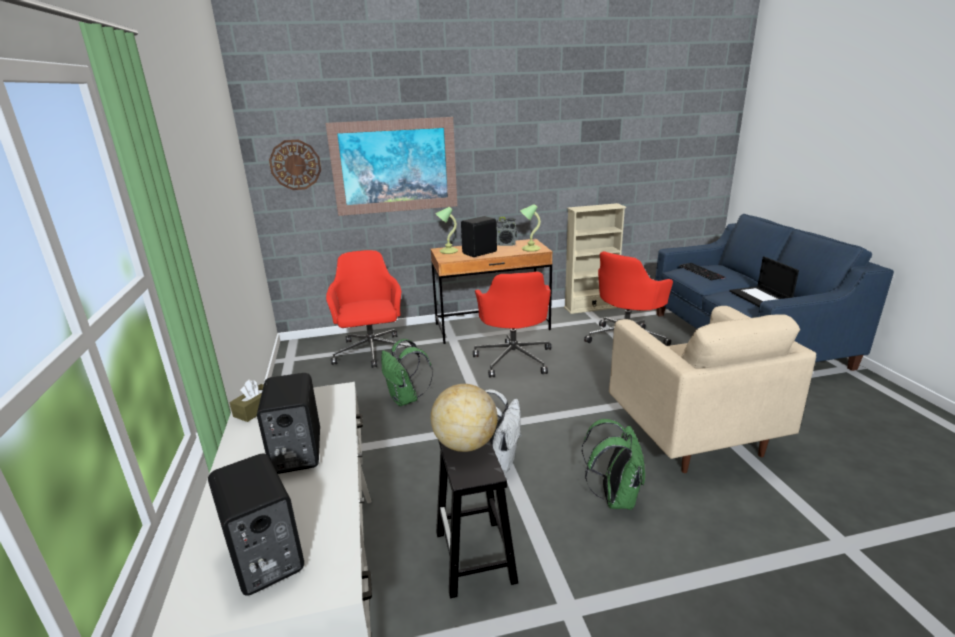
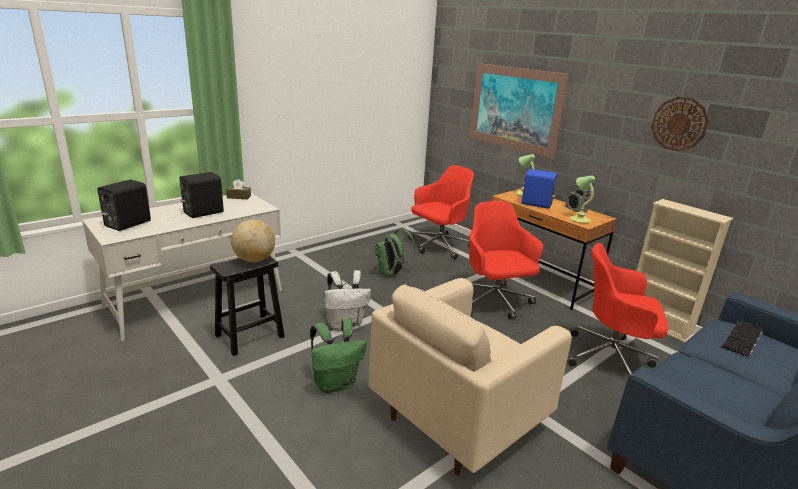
camera: 60 degrees right, 0 degrees up
wall clock [269,140,321,190] -> wall clock moved to [651,97,709,152]
black speaker [461,216,497,257] -> blue speaker [522,169,558,209]
red office chair [473,272,551,378] -> red office chair turned 105 degrees clockwise [469,201,543,319]
laptop [729,256,799,307] -> none

